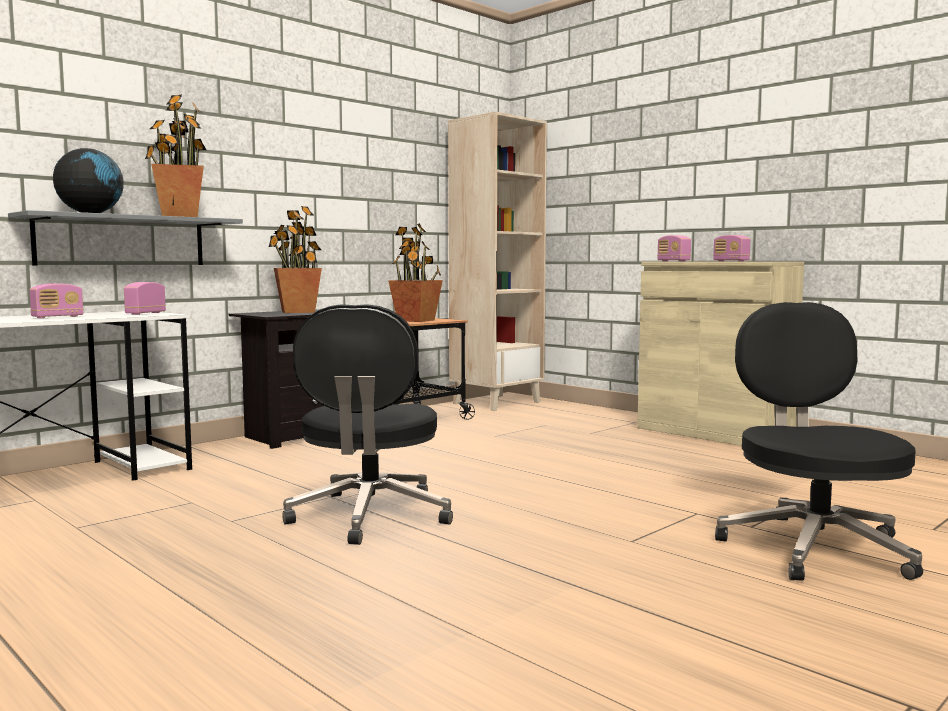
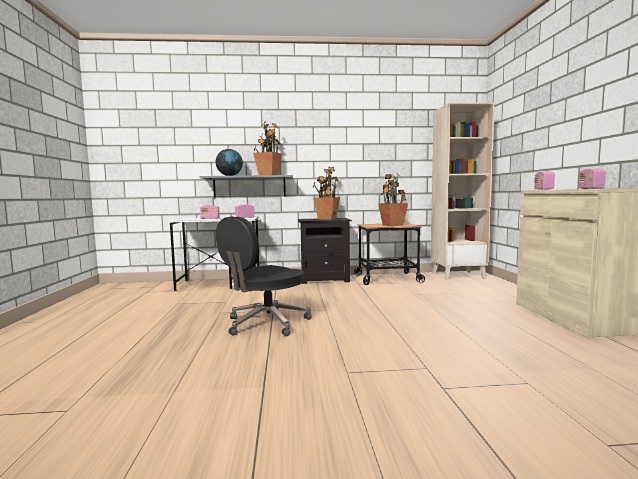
camera: 40 degrees right, 0 degrees up
black office chair [715,302,923,581] -> none

